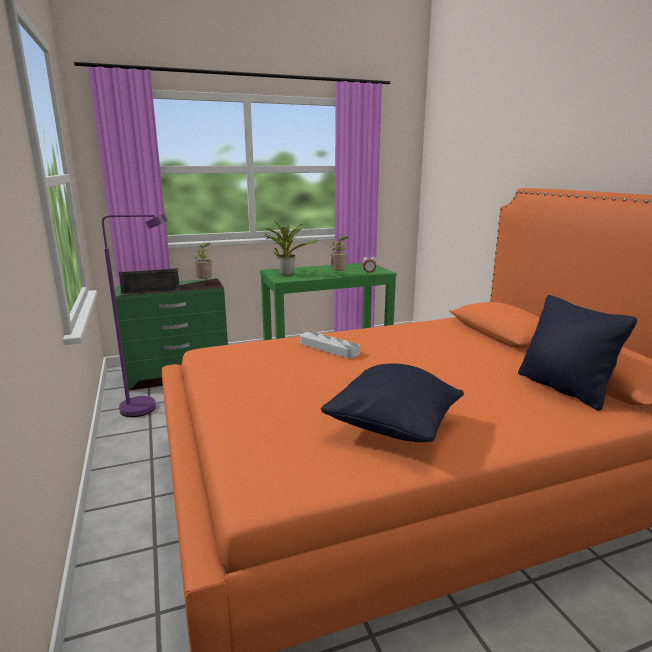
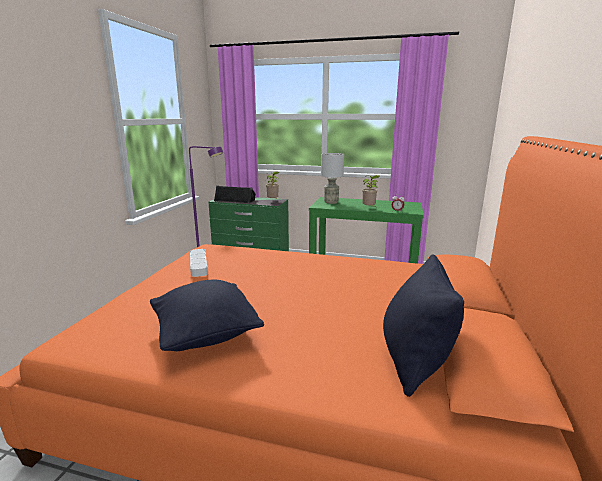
camera: 35 degrees right, 0 degrees up
potted plant [264,221,317,276] -> grey table lamp [321,153,344,204]
grey tray [300,331,360,358] -> grey tray moved to [190,249,208,277]

